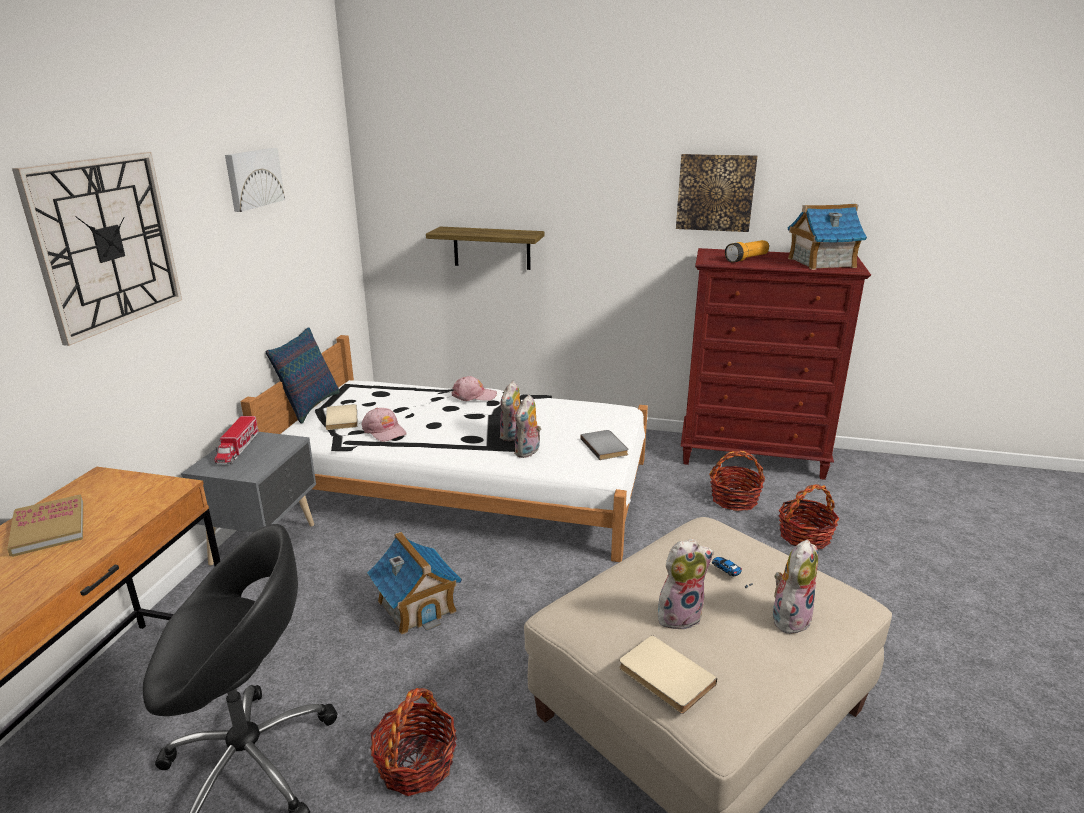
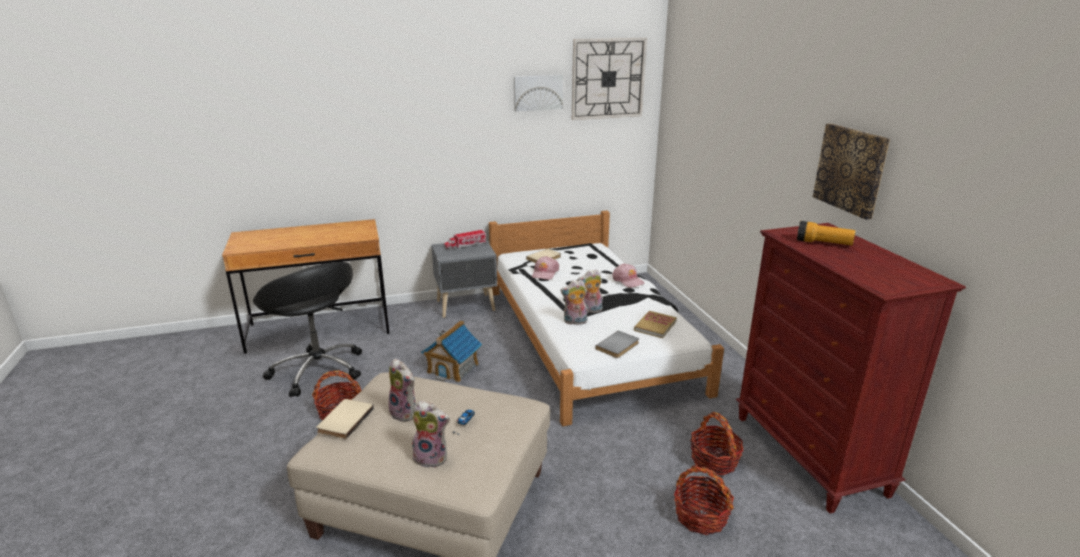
camera: 60 degrees right, 0 degrees up
book [7,494,83,557] -> book moved to [634,311,677,338]
wall clock [12,152,182,346] -> wall clock moved to [572,38,647,120]
blue pillow [266,327,340,424] -> none
shelf [426,227,545,270] -> none
toy house [788,204,867,270] -> none

